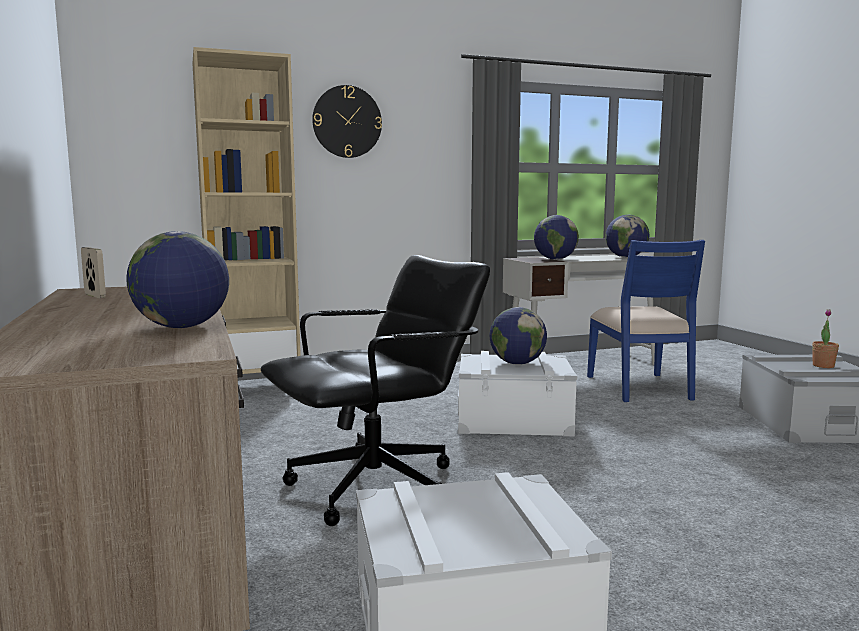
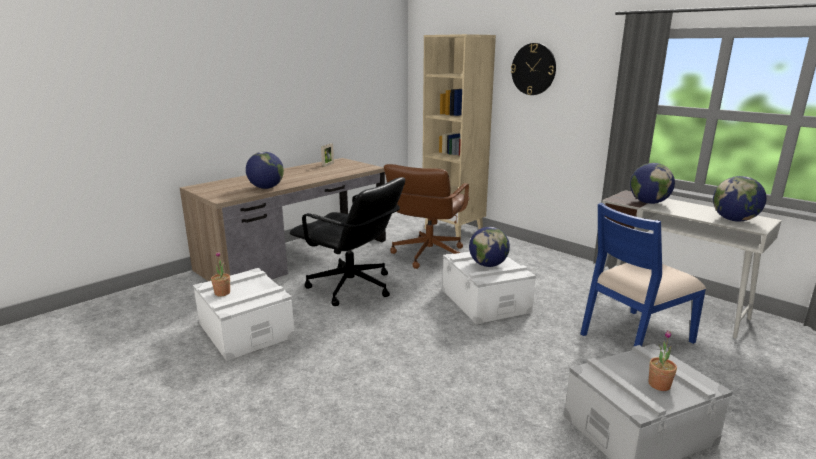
camera: 65 degrees right, 10 degrees up
none -> potted plant [211,251,230,296]
none -> brown office chair [384,164,469,269]

